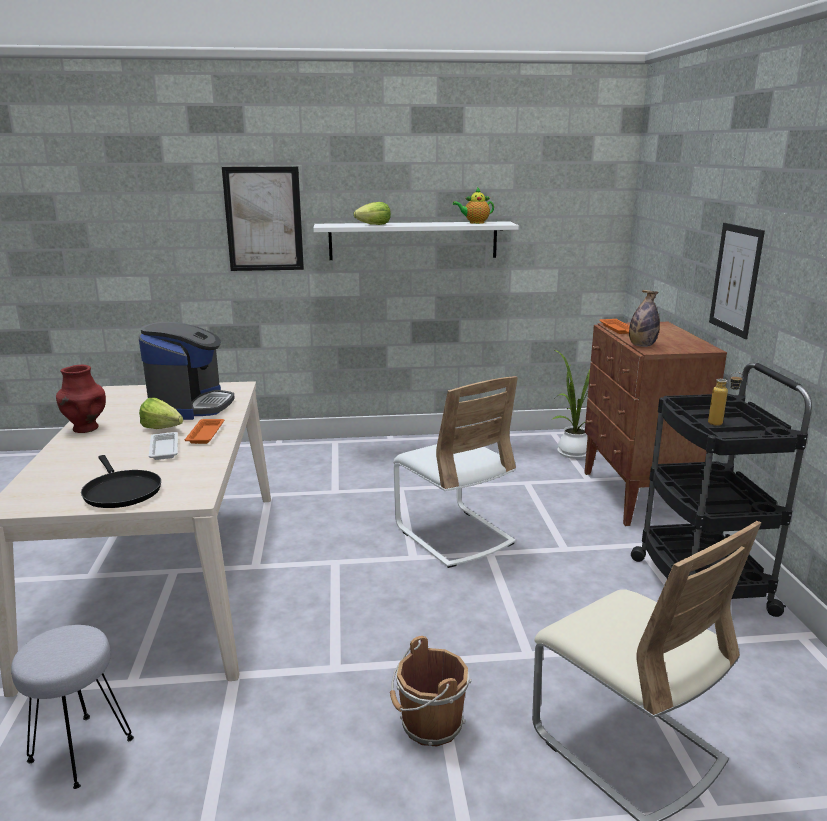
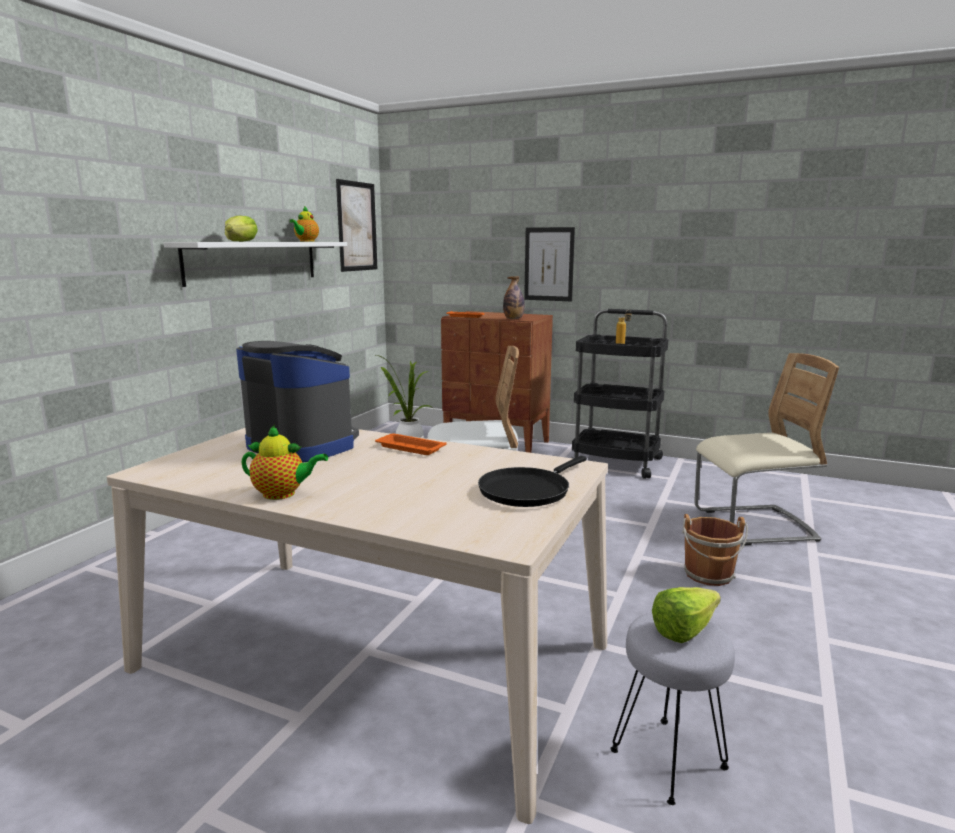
camera: 60 degrees left, 5 degrees down
red vase [56,365,106,433] -> teapot [241,425,328,500]
black frying pan [81,455,161,508] -> black frying pan turned 135 degrees clockwise [478,456,587,507]
lettuce [139,397,183,429] -> lettuce moved to [652,587,721,643]
white tray [149,432,178,460] -> none
picture [222,166,304,271] -> picture moved to [336,179,377,272]

